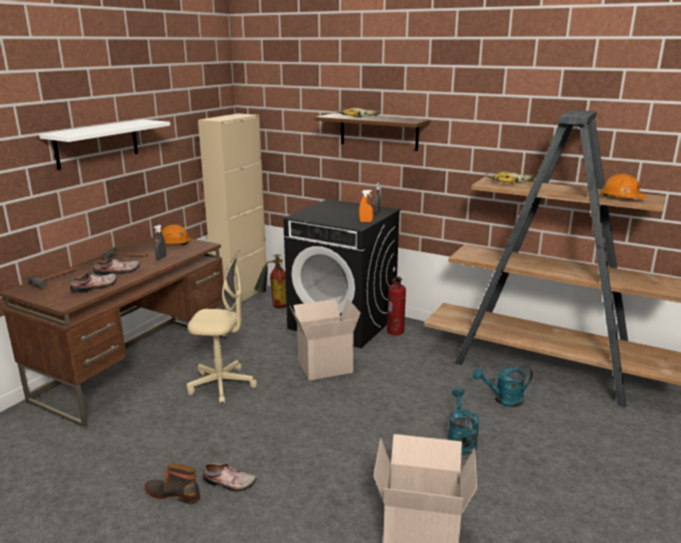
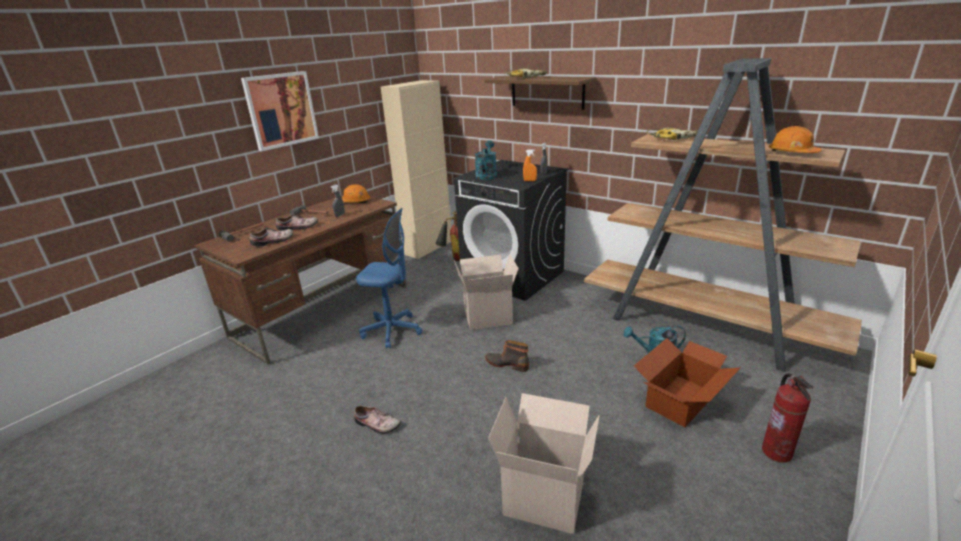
camera: 10 degrees right, 5 degrees up
white shelf [39,119,170,170] -> picture [241,71,319,151]
boot [144,464,200,504] -> boot moved to [485,340,529,372]
beige office chair [187,250,257,404] -> blue office chair [356,208,423,349]
fire extinguisher [387,276,406,335] -> fire extinguisher moved to [762,373,814,463]
turquoise watering can [447,388,480,455] -> turquoise watering can moved to [475,140,497,180]
none -> cardboard box [634,338,740,427]

